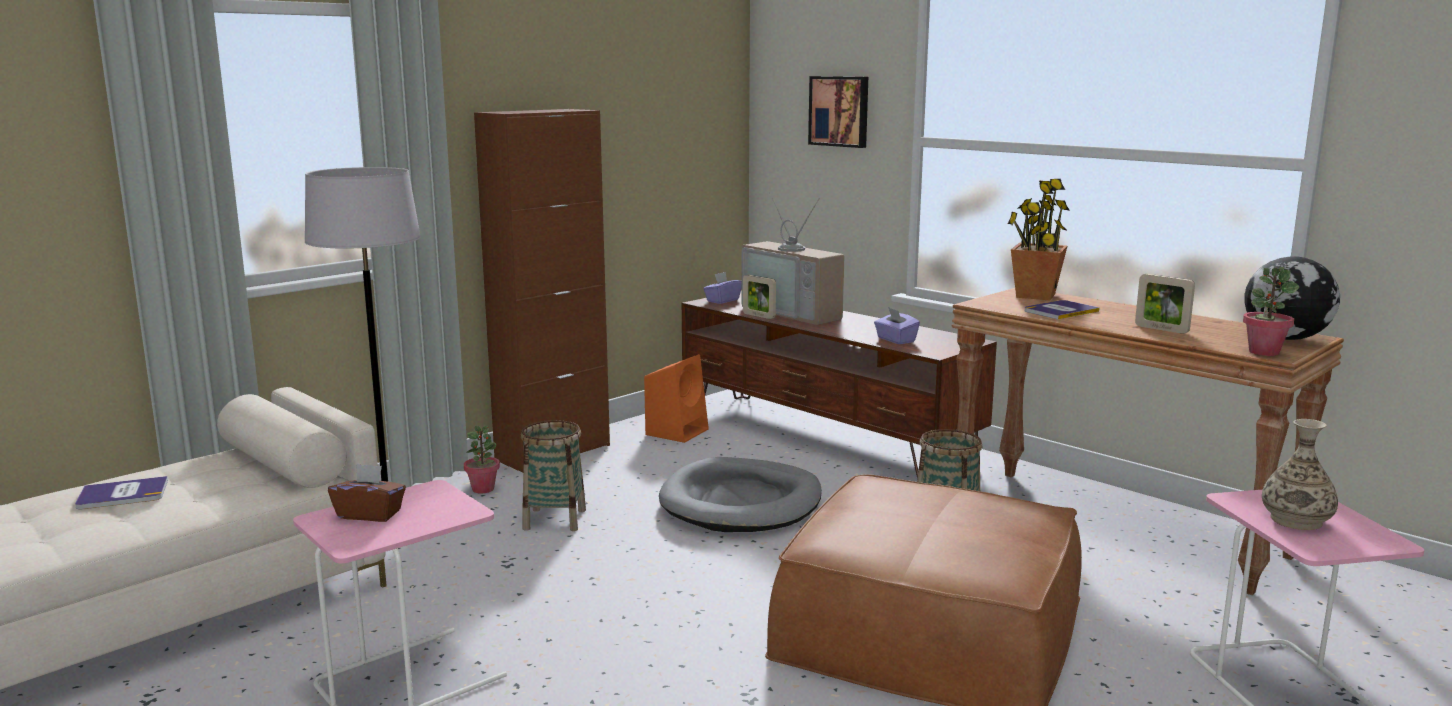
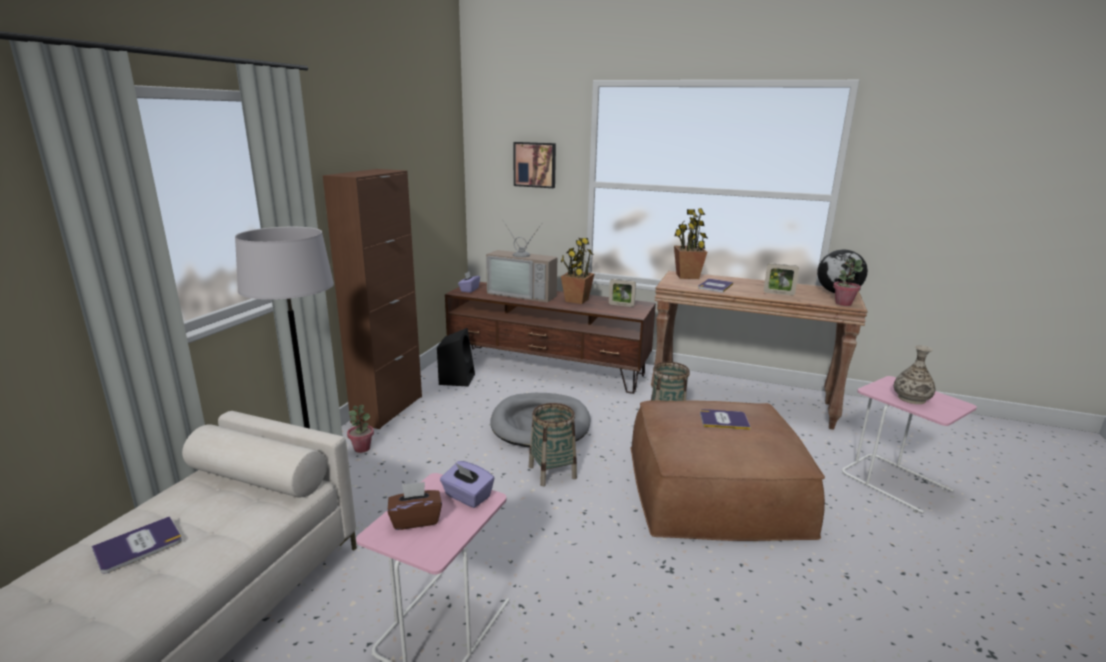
camera: 25 degrees left, 5 degrees up
basket [521,420,586,531] -> basket moved to [529,403,577,486]
orange speaker [644,354,709,443] -> black speaker [437,328,475,387]
picture frame [743,275,776,319] -> picture frame moved to [609,279,636,307]
purple tissue box [874,307,920,344] -> purple tissue box moved to [440,461,494,508]
none -> potted plant [561,238,595,304]
none -> book [700,409,751,430]

